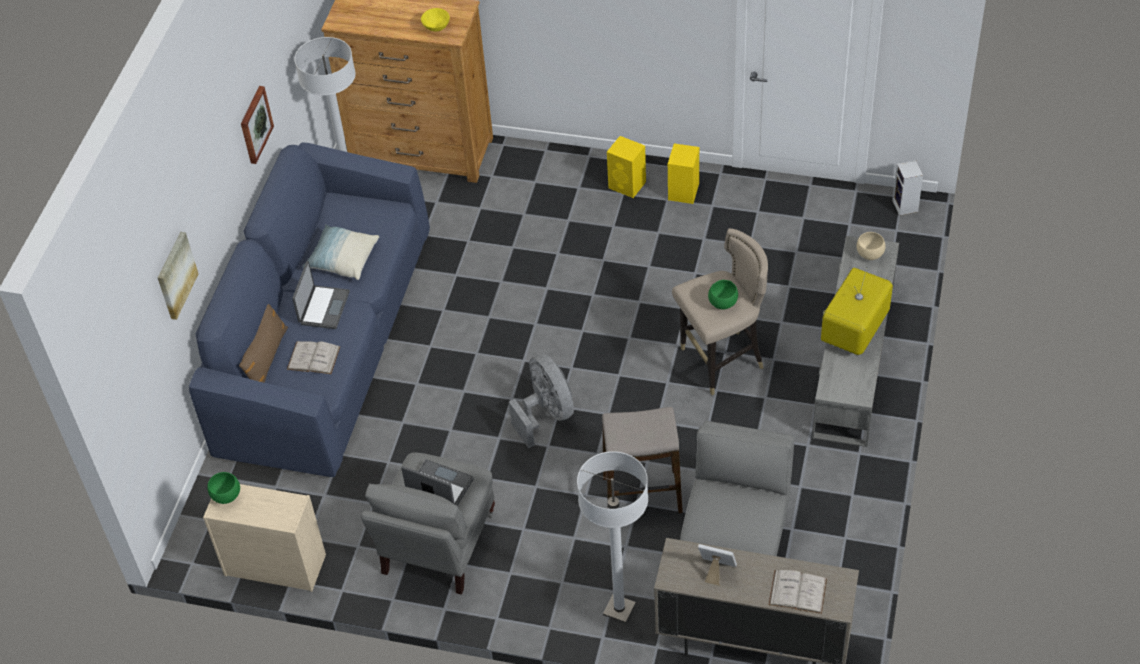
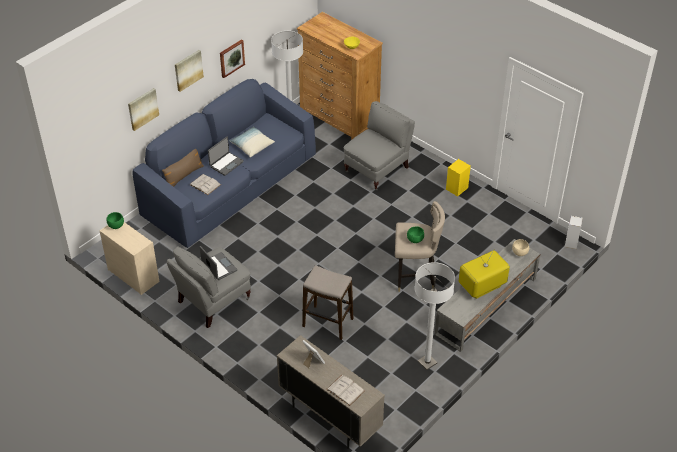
camera: 25 degrees right, 5 degrees down
grey fan [509,353,574,448] -> none
white floor lamp [577,451,648,623] -> white floor lamp moved to [415,262,455,370]
yellow speaker [607,136,646,198] -> none
grey armchair [680,421,794,556] -> grey armchair moved to [344,101,415,190]
none -> picture [175,50,204,92]

